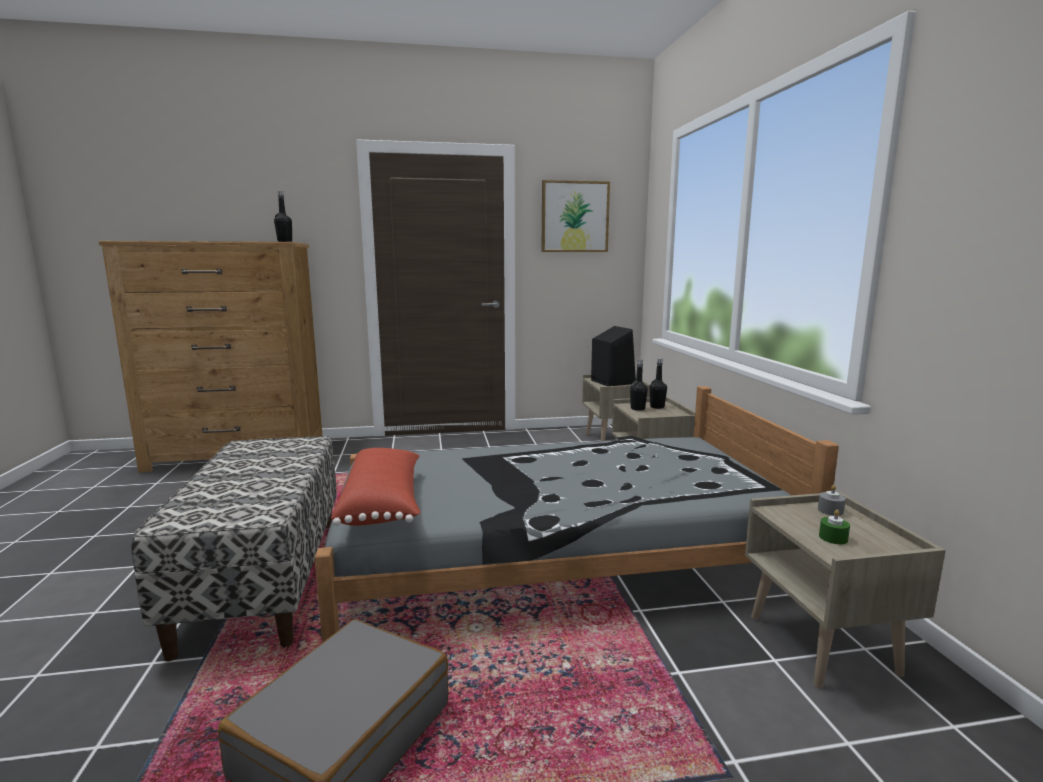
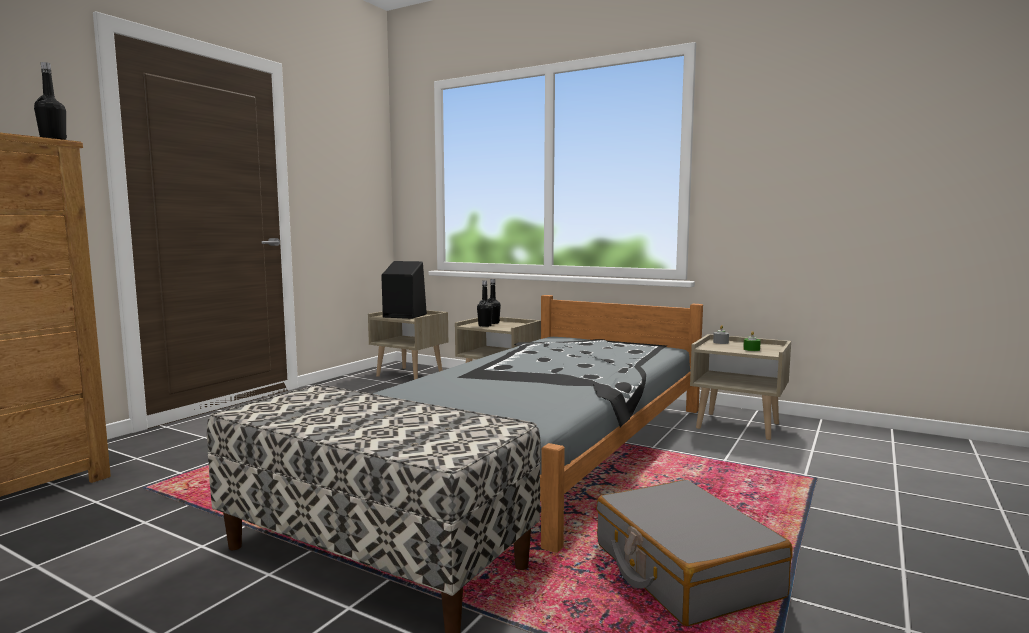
camera: 50 degrees left, 5 degrees down
red pillow [331,448,420,526] -> none
picture [542,180,610,252] -> none

